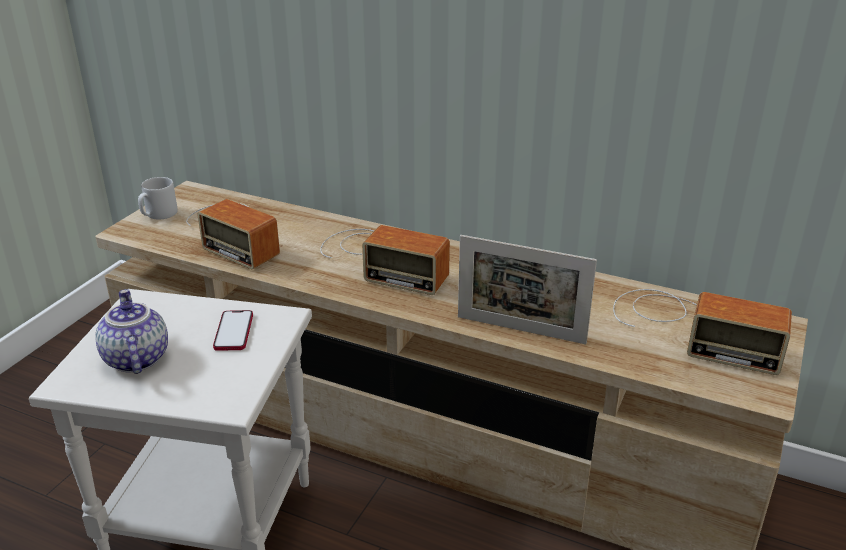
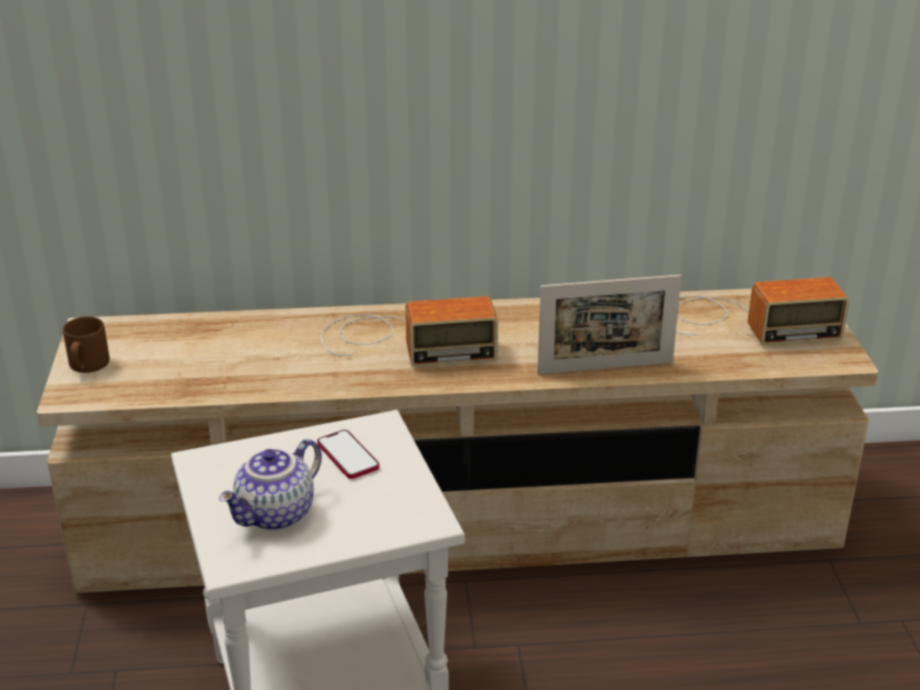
camera: 30 degrees left, 0 degrees up
teapot [95,289,168,374] -> teapot turned 90 degrees counterclockwise [219,439,322,531]
grey mug [138,177,178,219] -> brown mug [63,316,109,373]
radio [186,199,280,269] -> none

